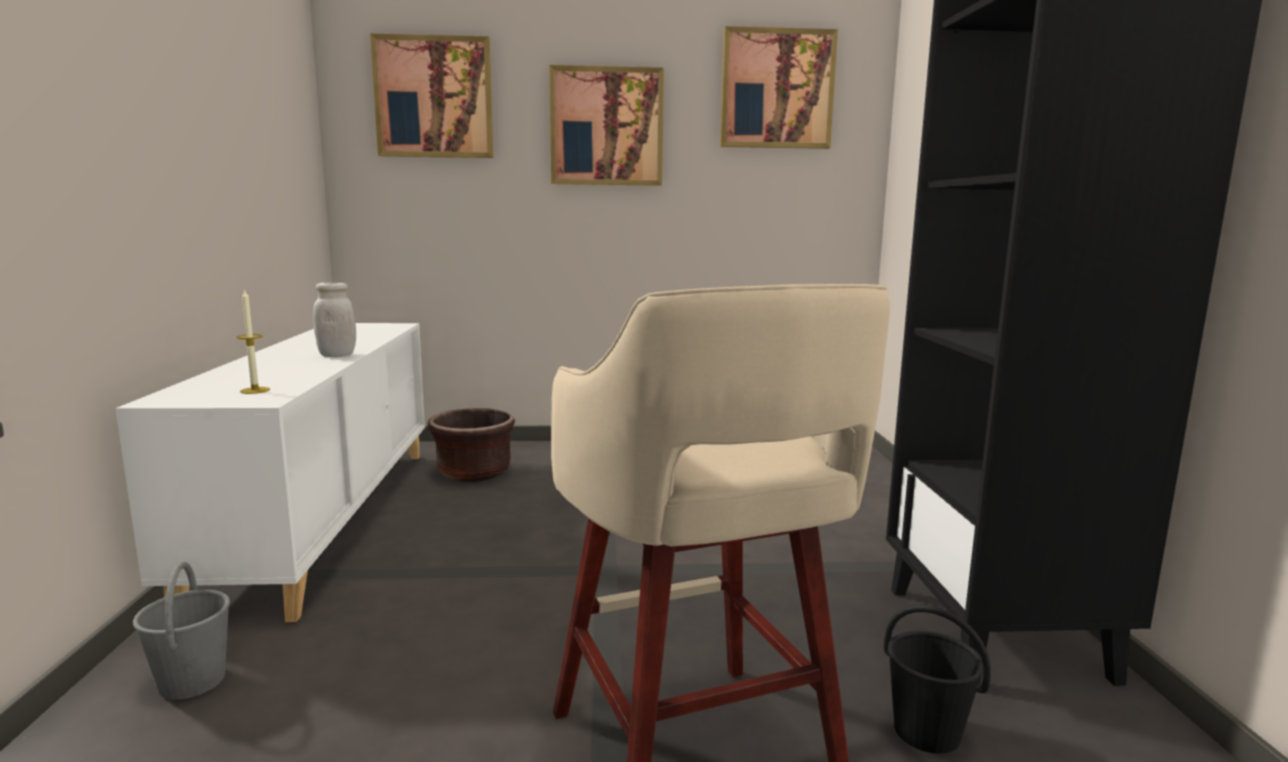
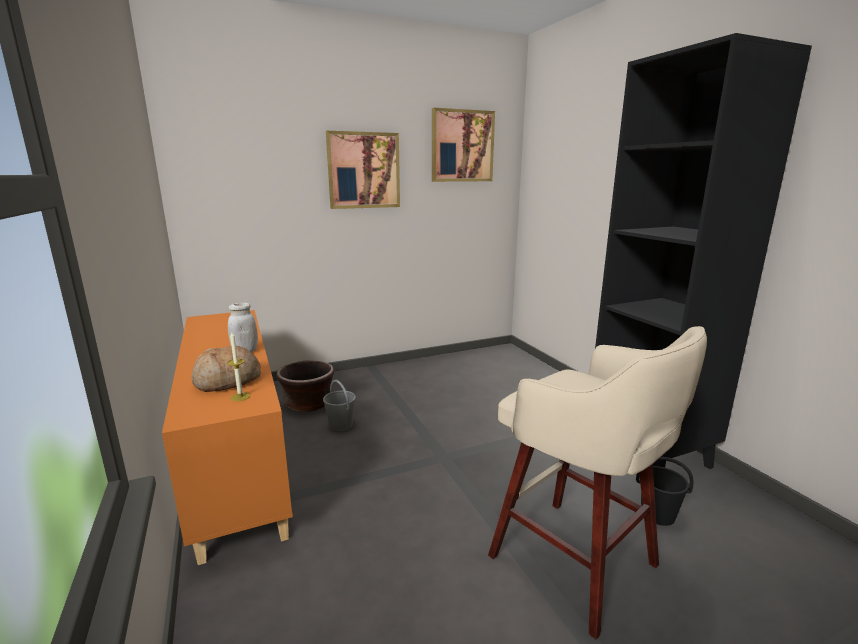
camera: 20 degrees left, 5 degrees up
white cabinet [115,323,425,622] -> orange cabinet [162,310,293,565]
grey bucket [133,561,230,700] -> grey bucket moved to [323,380,356,431]
picture [370,34,493,158] -> none
none -> bread [191,346,261,392]

